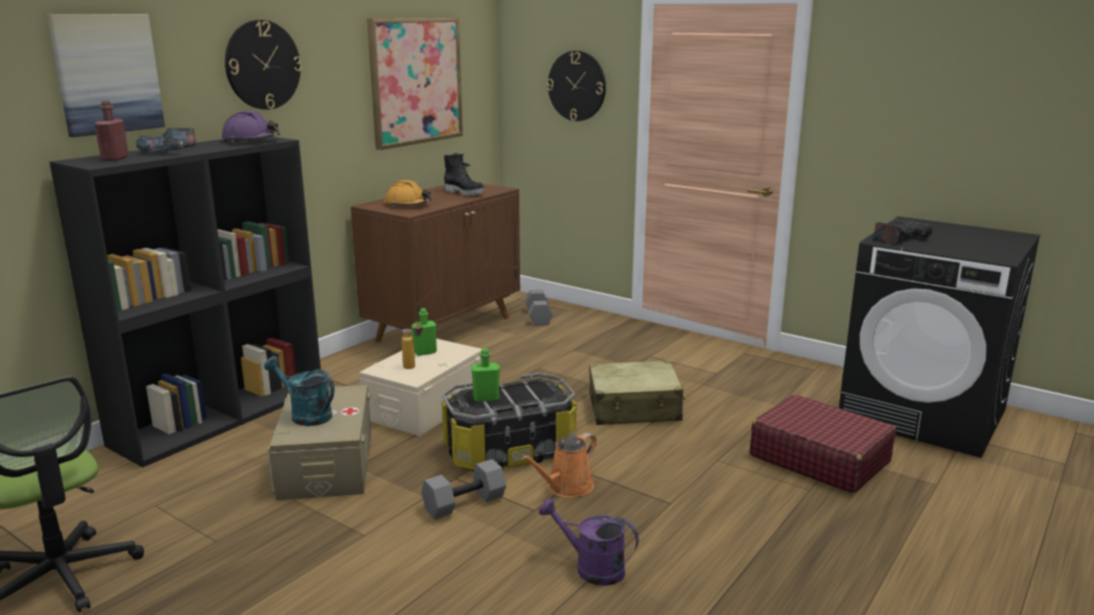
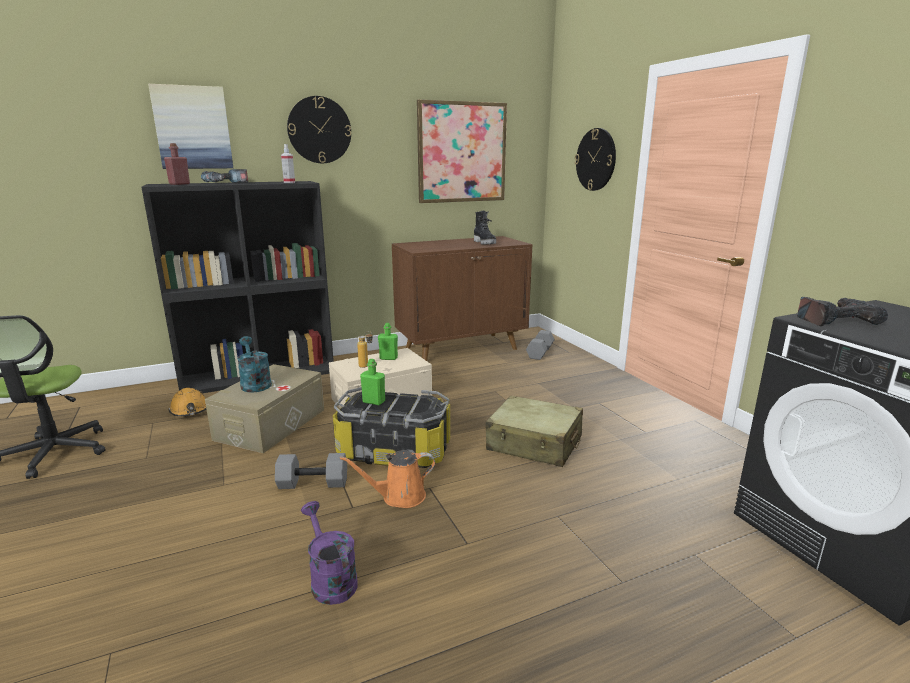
camera: 30 degrees right, 0 degrees up
purple hard hat [221,111,280,142] -> spray bottle [281,144,295,183]
orange hard hat [385,180,431,207] -> orange hard hat moved to [168,388,207,417]
red suitcase [750,395,897,493] -> none

